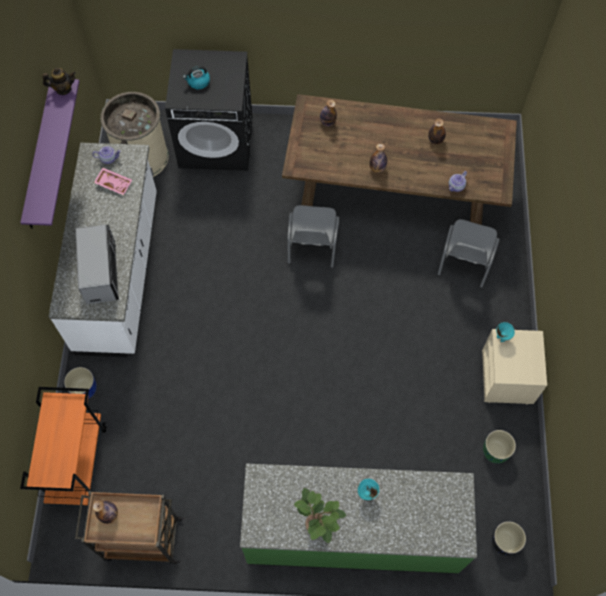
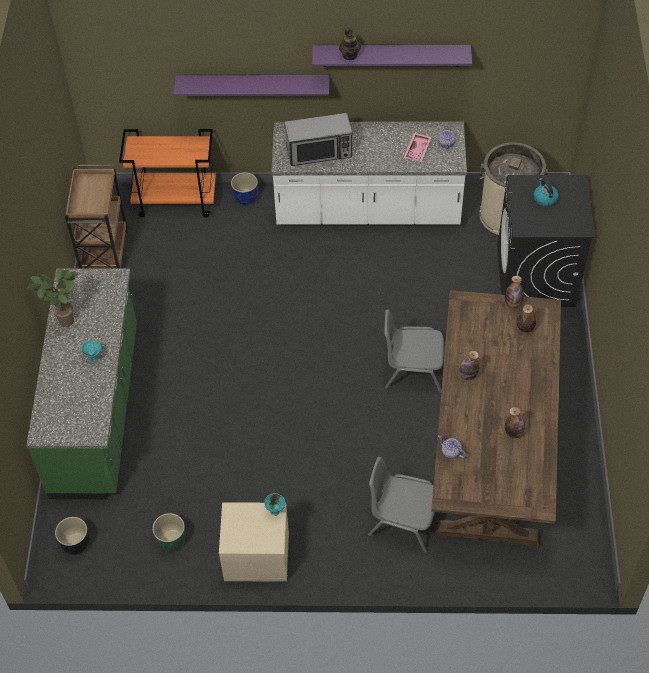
camera: 90 degrees right, 10 degrees down
teapot [42,68,76,95] -> teapot moved to [339,28,361,60]
bottle [93,500,118,524] -> bottle moved to [505,276,524,308]
none -> purple shelf [174,75,329,96]

